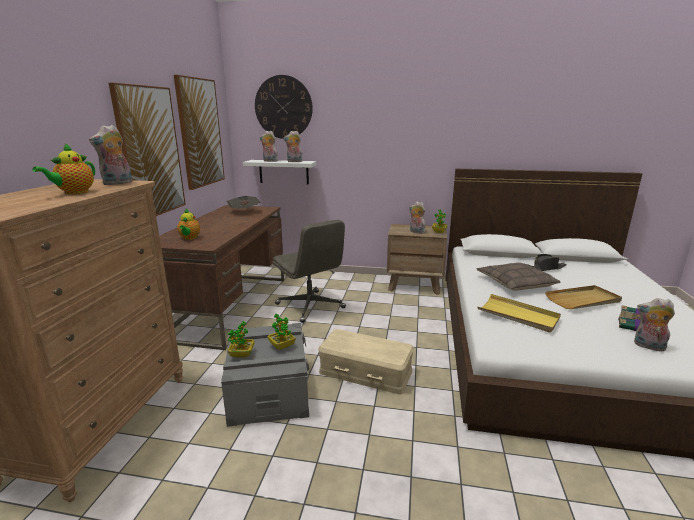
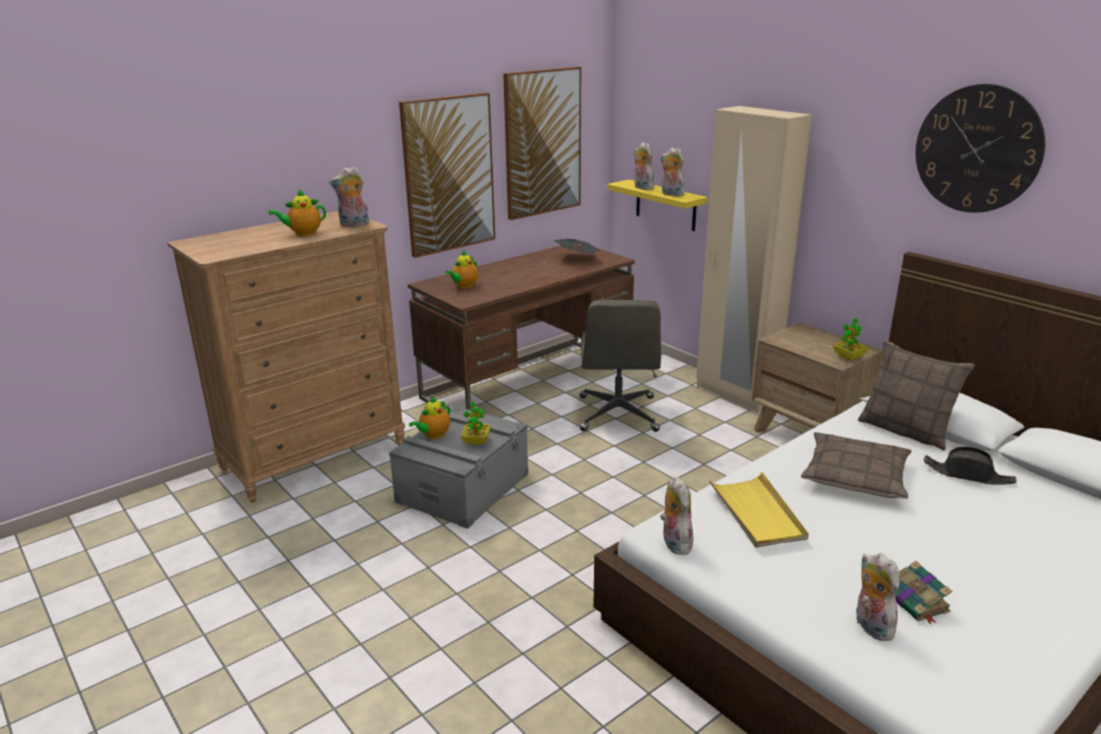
camera: 40 degrees right, 5 degrees up
potted plant [228,321,255,358] -> teapot [409,396,450,439]
white shelf [243,160,317,184] -> yellow shelf [607,180,708,231]
wall clock [255,75,313,139] -> wall clock moved to [915,84,1045,213]
beige storage box [318,329,414,394] -> none
plush toy [409,202,425,234] -> plush toy moved to [660,477,693,555]
beige tray [545,285,622,309] -> none
none -> beige wardrobe [696,106,812,413]
none -> pillow [858,340,975,451]

